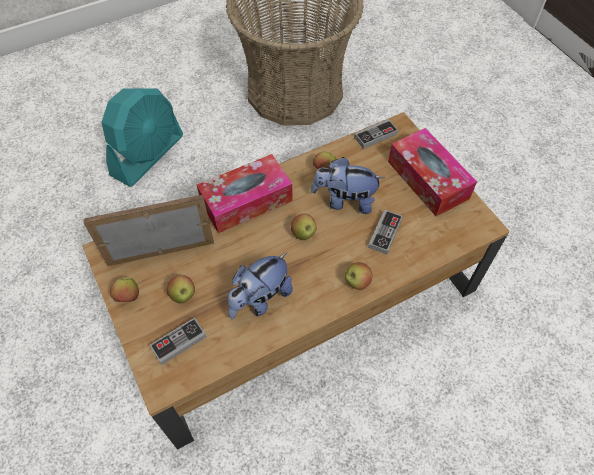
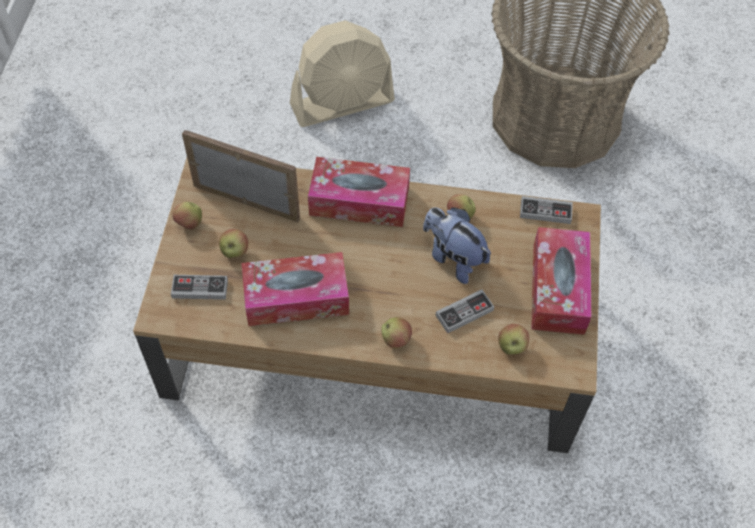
camera: 35 degrees right, 0 degrees up
turquoise fan [102,88,183,187] -> beige fan [290,20,395,127]
plush toy [227,253,293,320] -> tissue box [242,252,349,326]
apple [291,214,317,240] -> apple moved to [498,324,529,355]

